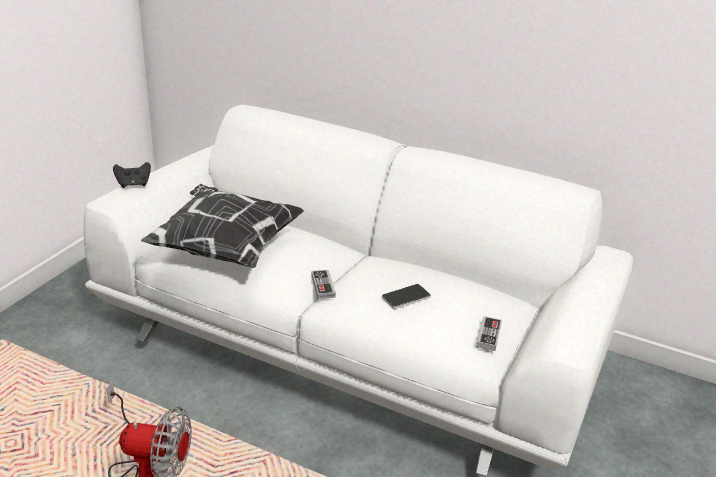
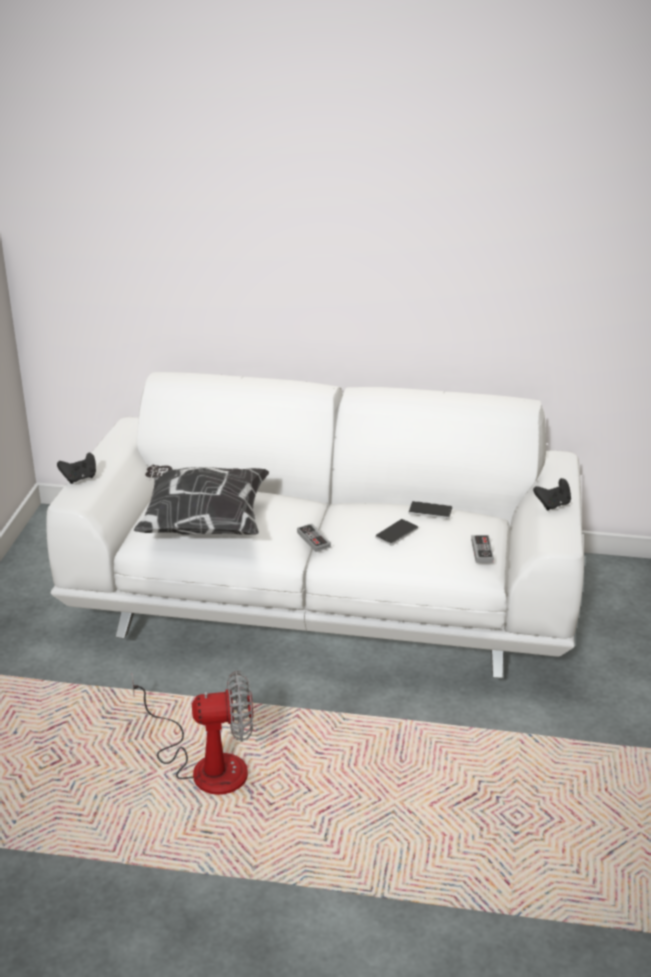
camera: 15 degrees left, 0 degrees up
none -> phone [408,501,452,519]
none -> black game controller [533,478,571,511]

